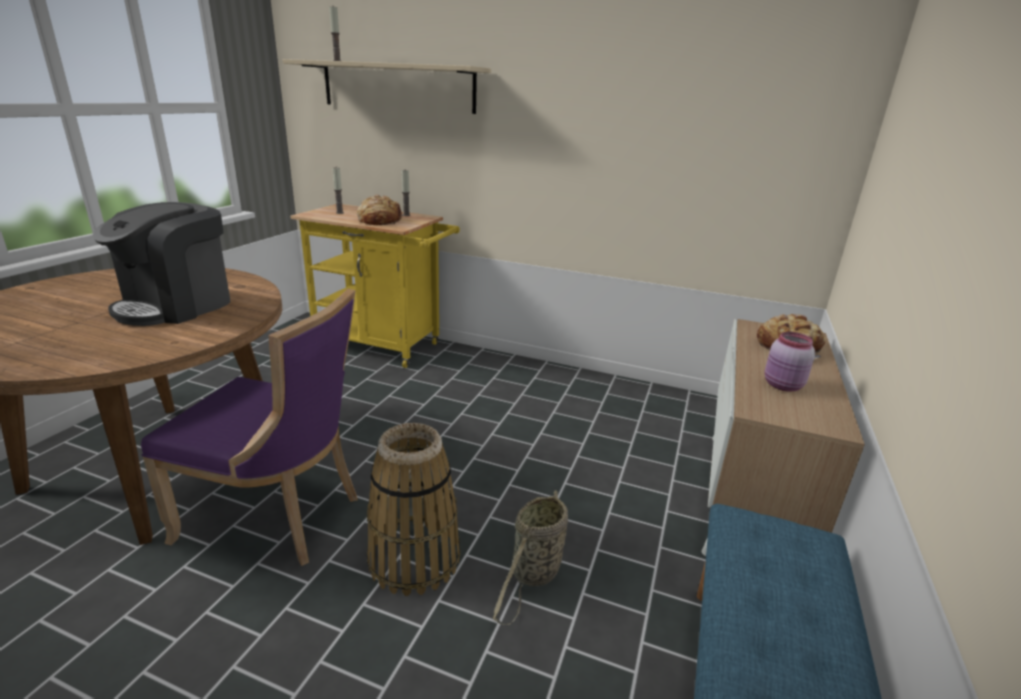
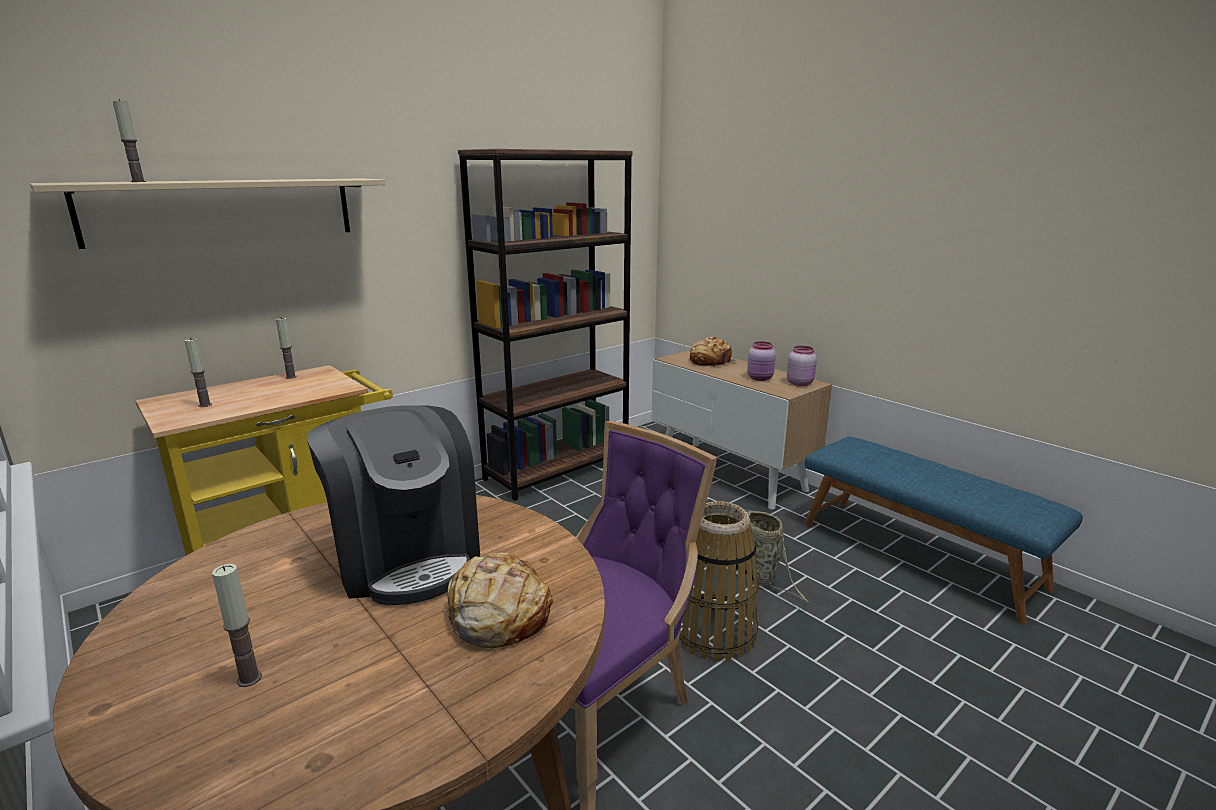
camera: 60 degrees left, 5 degrees down
bread [357,194,404,225] -> bread moved to [445,552,553,648]
none -> candle [212,564,262,687]
none -> brown bookcase [458,149,633,501]
none -> pink jar [787,346,817,386]

